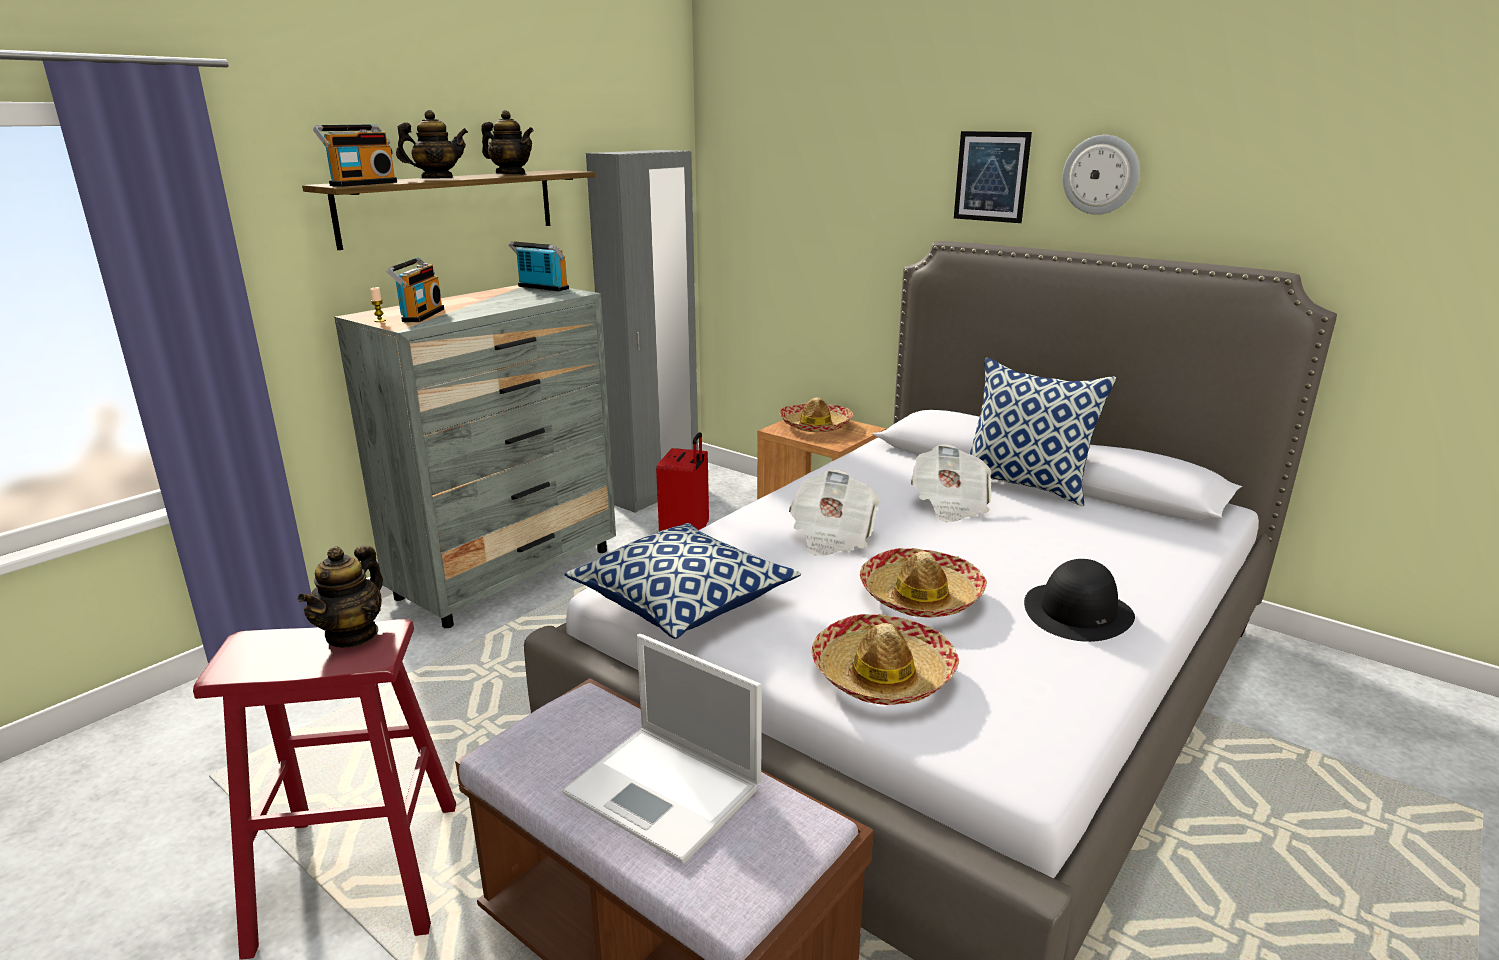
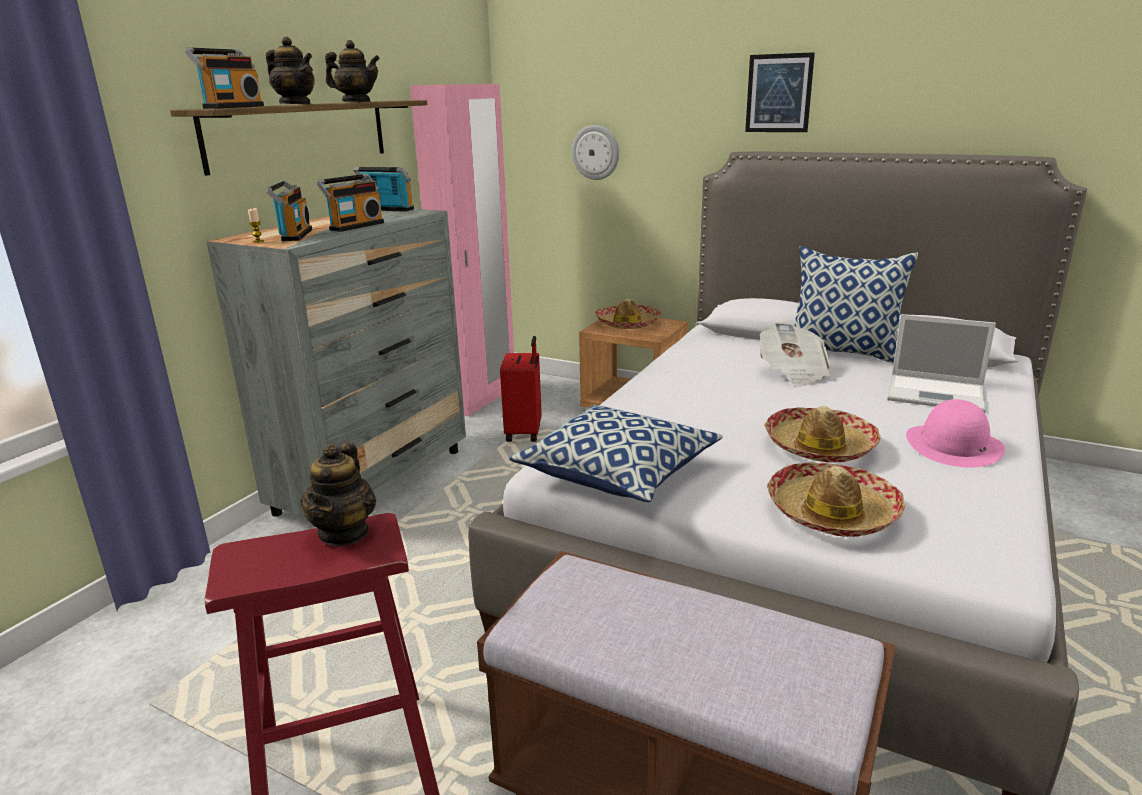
camera: 10 degrees left, 0 degrees up
teapot [396,110,468,178] -> teapot turned 60 degrees clockwise [266,37,315,104]
laptop [562,634,762,864] -> laptop moved to [887,314,996,413]
grey wardrobe [586,150,698,513] -> pink wardrobe [410,84,514,417]
newspaper [789,470,879,556] -> none
black hat [1024,559,1135,642] -> pink hat [906,399,1005,468]
wall clock [1062,135,1140,215] -> wall clock moved to [572,125,619,180]
none -> radio [317,174,384,232]

